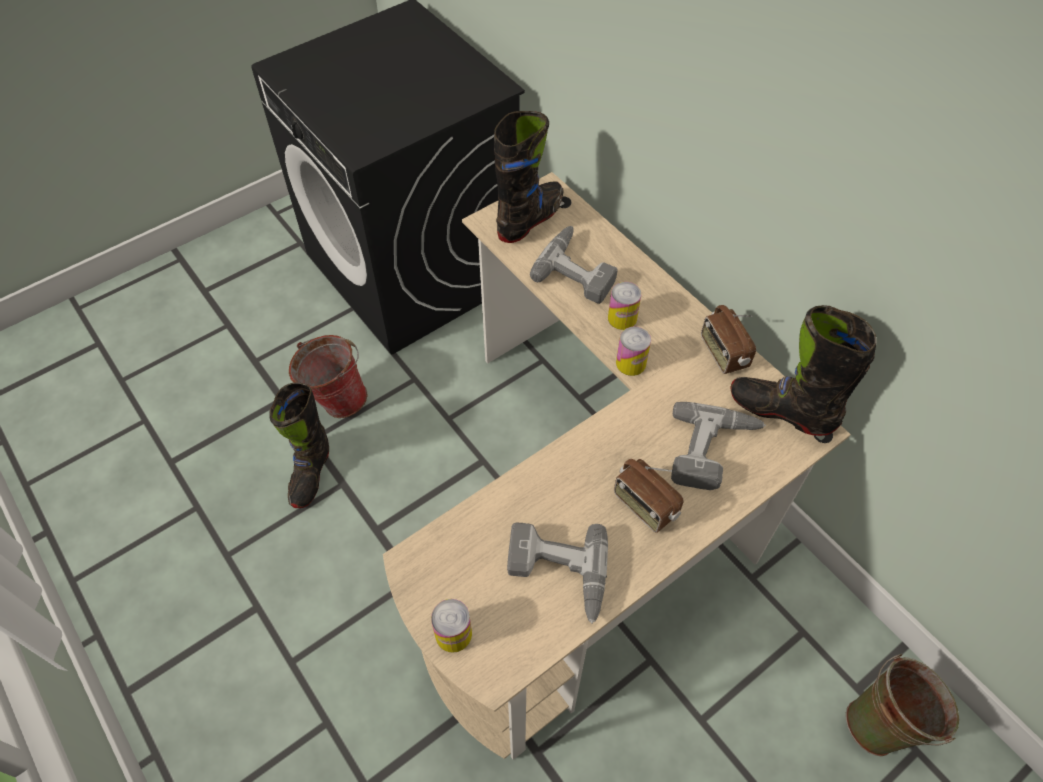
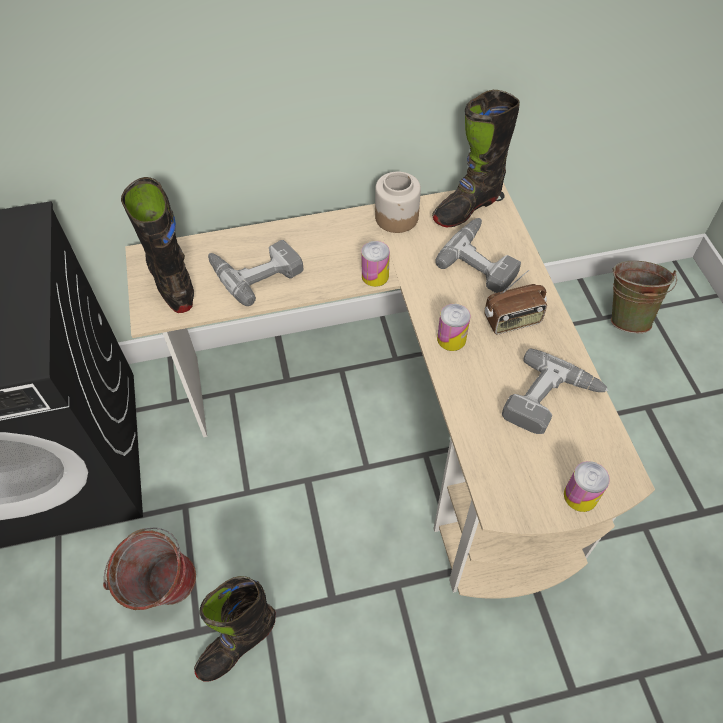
camera: 65 degrees left, 0 degrees up
black boot [269,382,329,508] -> black boot turned 105 degrees clockwise [194,576,276,681]
can [608,282,641,330] -> can moved to [437,304,471,351]
radio [701,305,756,374] -> jar [375,172,421,233]

